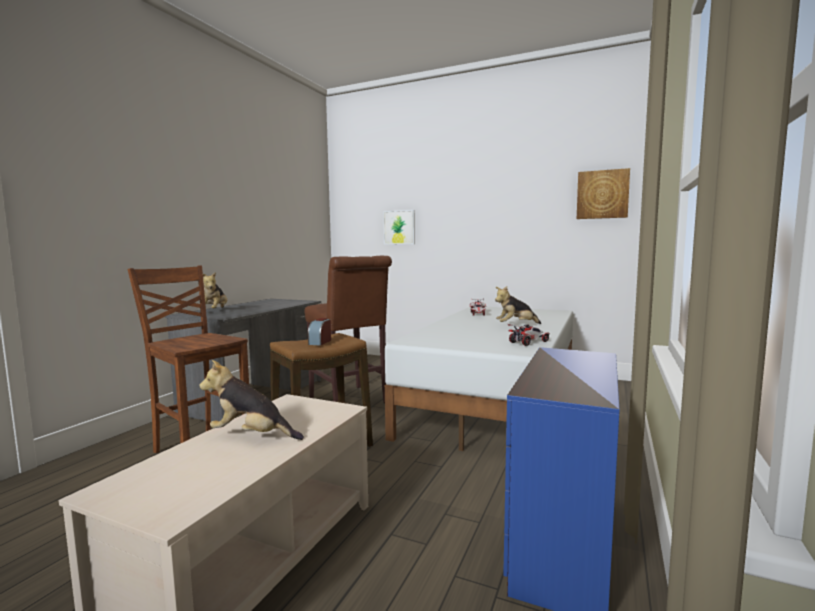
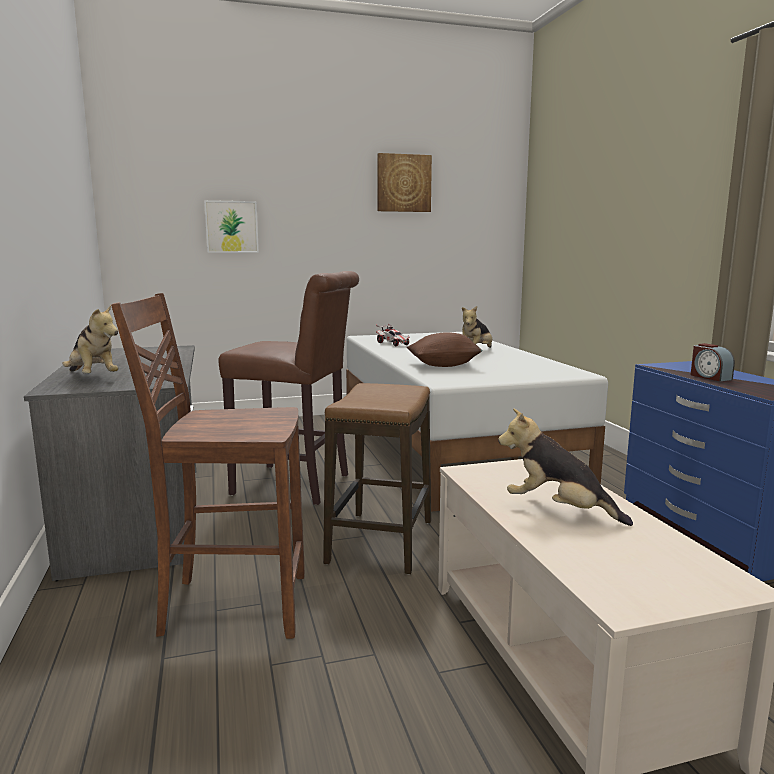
camera: 40 degrees left, 5 degrees up
plush toy [199,360,304,440] -> plush toy turned 60 degrees clockwise [498,408,633,526]
alarm clock [308,318,331,346] -> alarm clock moved to [691,343,735,382]
toy car [508,324,550,346] -> none
picture [577,168,630,219] -> picture moved to [377,153,432,212]
none -> brown pillow [407,332,483,367]

